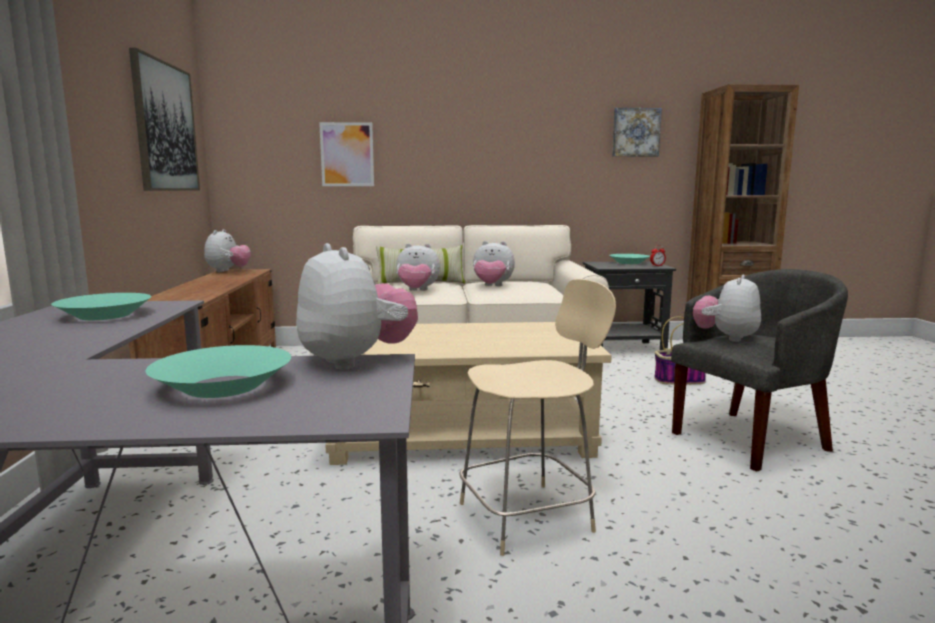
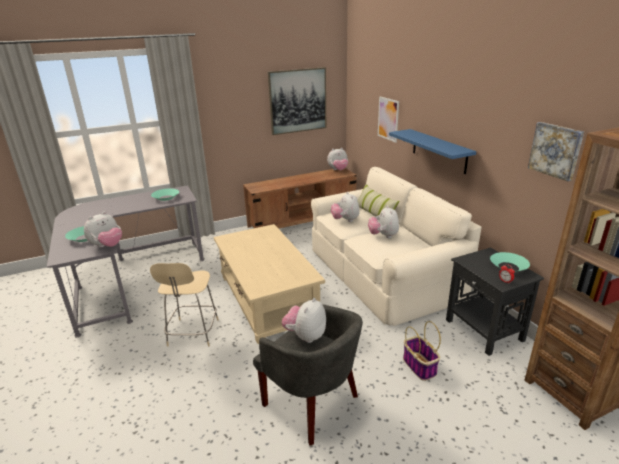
camera: 70 degrees right, 15 degrees up
beige chair [459,279,616,556] -> beige chair turned 45 degrees clockwise [150,263,219,347]
plush toy [693,275,761,342] -> plush toy turned 75 degrees counterclockwise [282,298,326,343]
none -> blue shelf [389,129,476,174]

